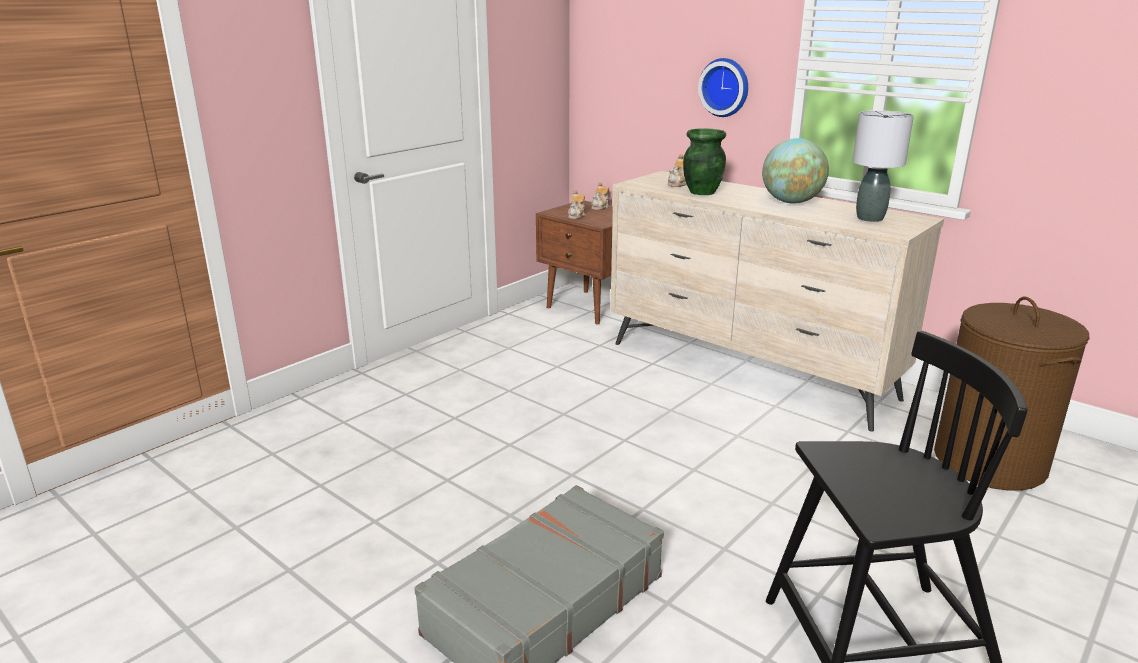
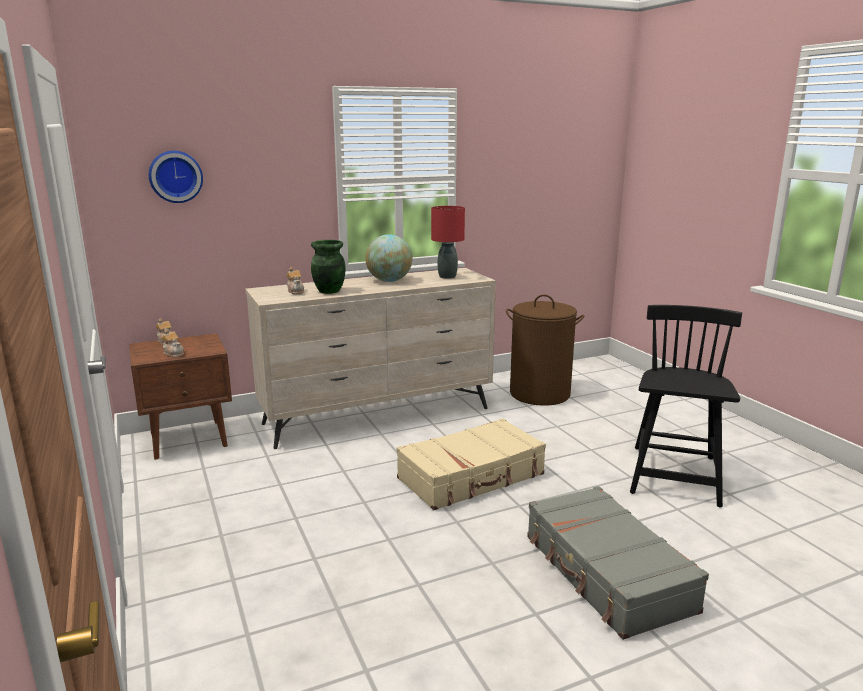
camera: 65 degrees left, 5 degrees down
wall clock [698,58,748,117] -> wall clock moved to [149,151,203,203]
grey table lamp [852,110,914,222] -> red table lamp [431,206,465,279]
none -> beige suitcase [397,418,546,510]

